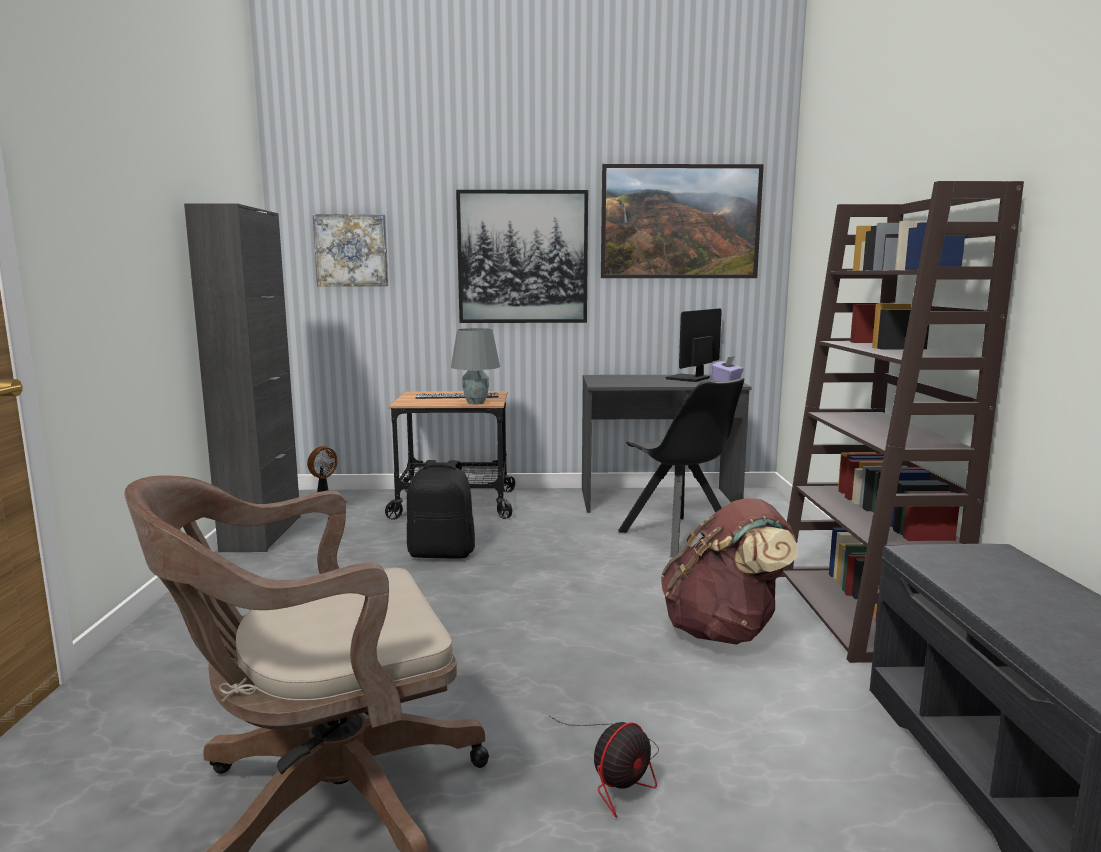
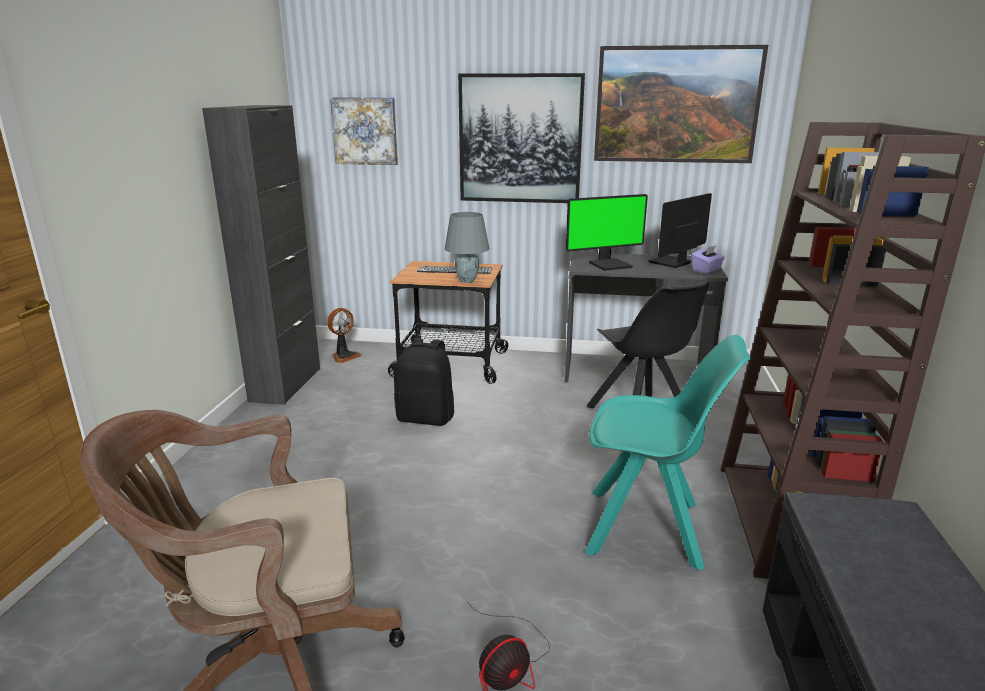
camera: 10 degrees right, 10 degrees up
brown backpack [661,498,798,645] -> turquoise chair [585,335,751,571]
none -> monitor [566,194,648,271]

